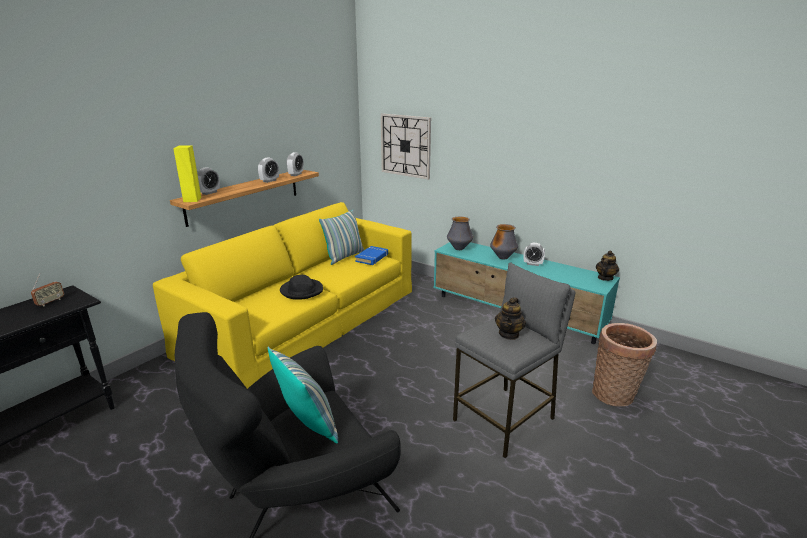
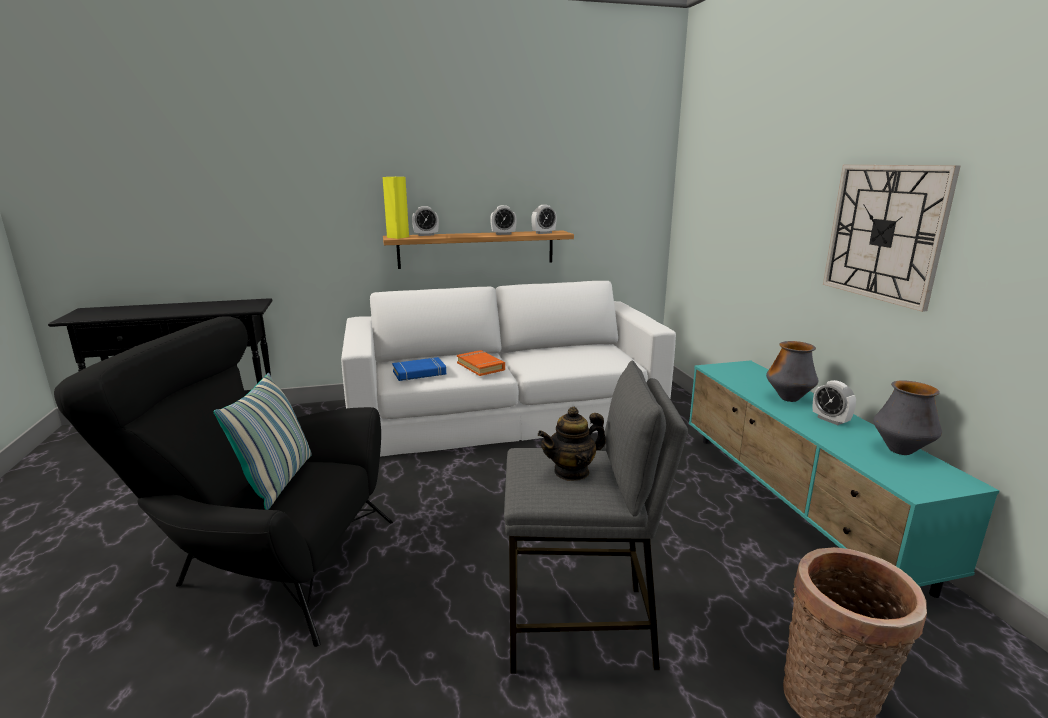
camera: 40 degrees right, 5 degrees down
radio [31,273,64,306] -> none
yellow sofa [153,202,412,389] -> white sofa [341,281,676,457]
black hat [280,275,323,300] -> orange book [457,350,505,376]
pillow [319,210,364,265] -> none
blue book [355,246,388,265] -> blue book moved to [392,357,446,381]
wall clock [381,113,431,180] -> wall clock moved to [823,165,961,312]
vase [447,217,473,250] -> vase moved to [873,380,942,455]
teapot [596,250,619,281] -> none

